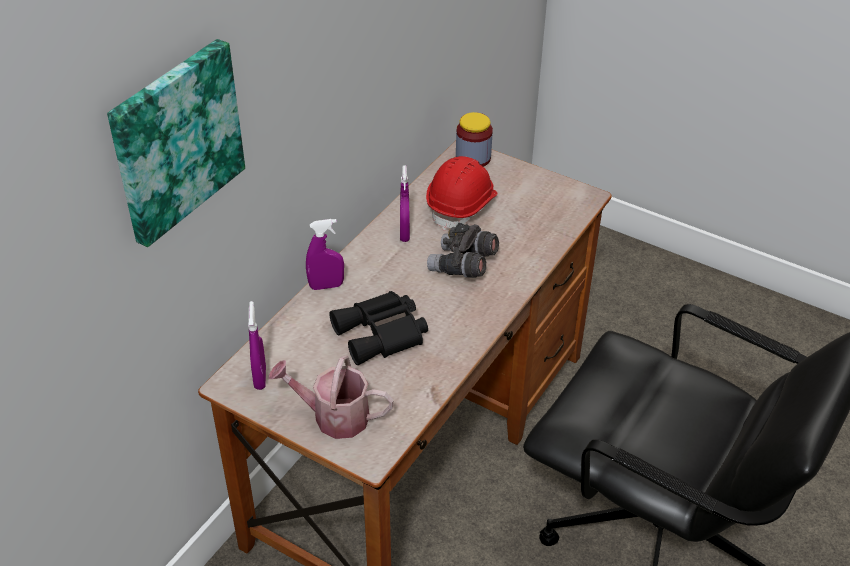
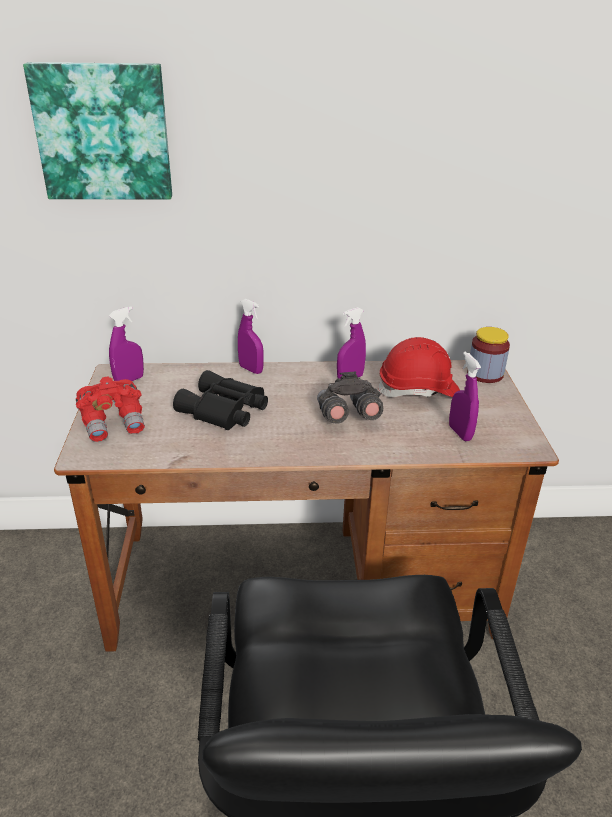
camera: 55 degrees right, 10 degrees down
watering can [268,355,394,439] -> red binoculars [76,376,145,442]
none -> purple spray bottle [449,351,481,441]

